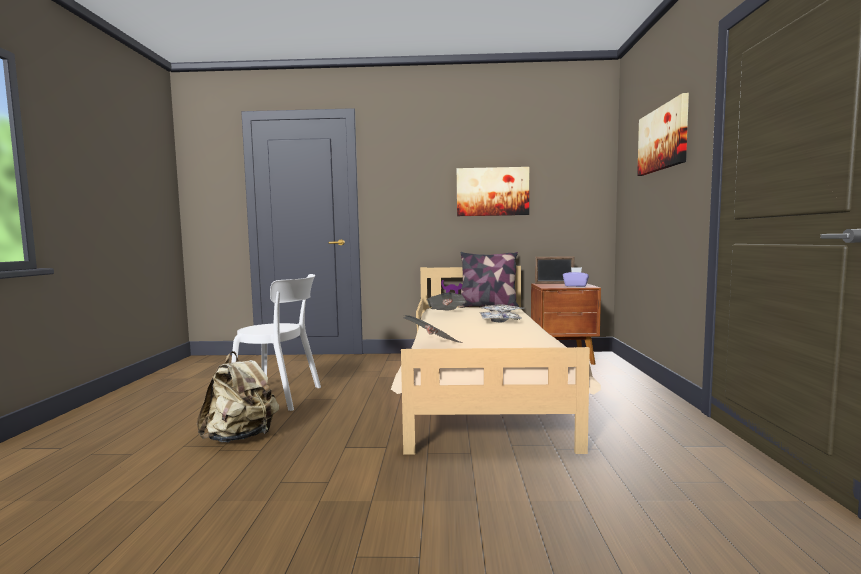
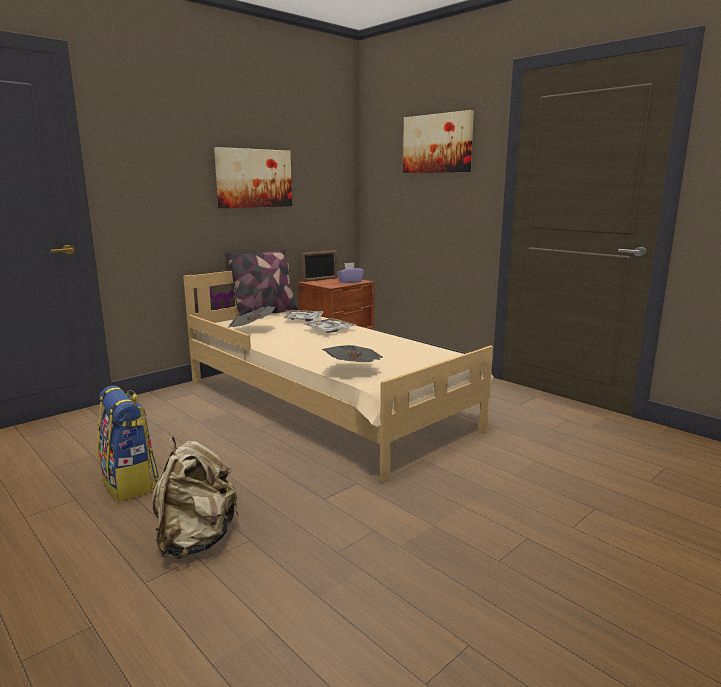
camera: 45 degrees left, 10 degrees up
white chair [231,274,321,411] -> backpack [97,385,160,502]

